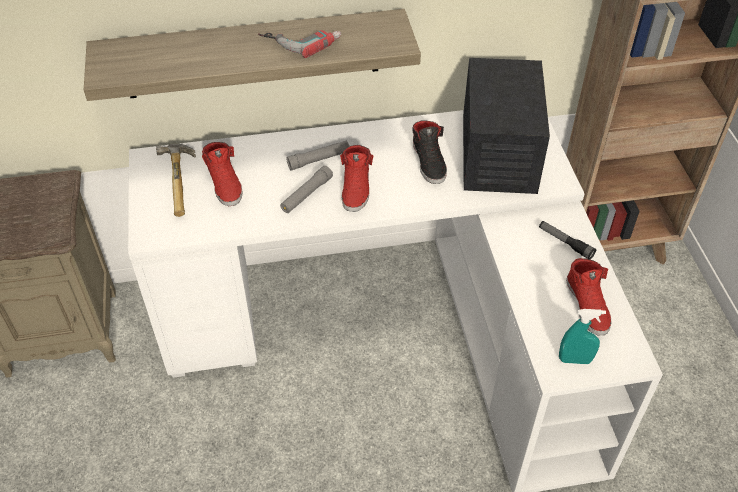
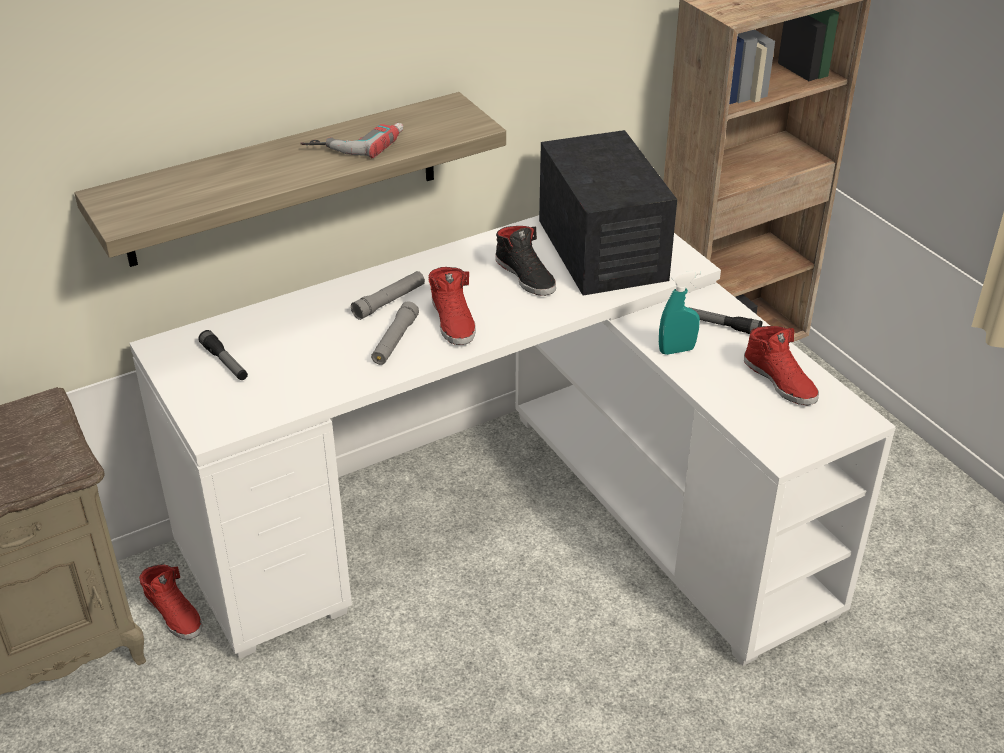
camera: 20 degrees left, 10 degrees down
hammer [156,144,196,217] -> flashlight [198,330,248,380]
red shoe [202,142,242,206] -> red shoe moved to [139,564,202,639]
turquoise spray bottle [559,309,606,364] -> turquoise spray bottle moved to [659,270,701,355]

